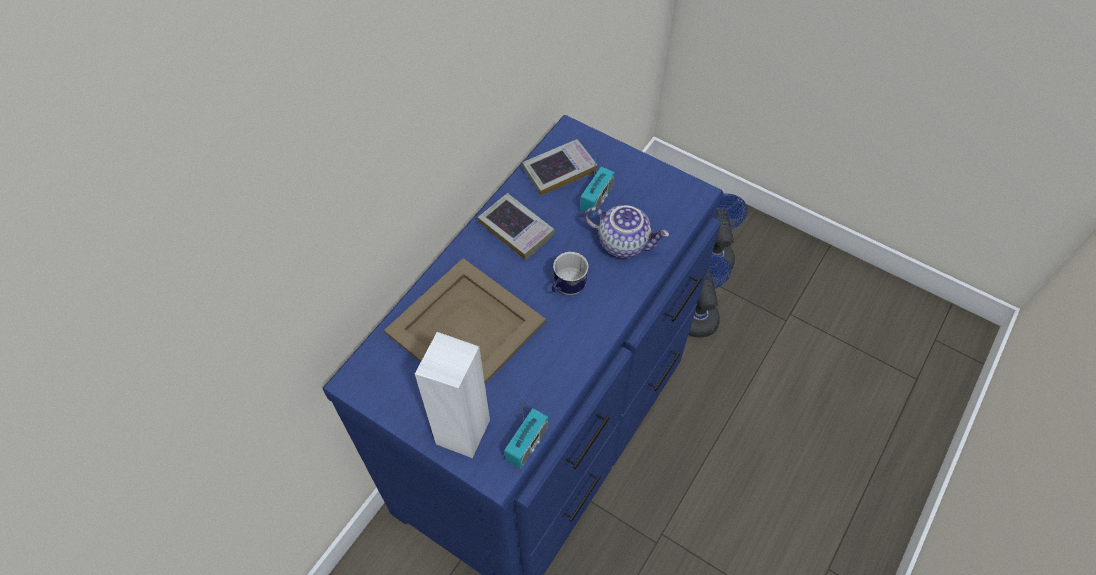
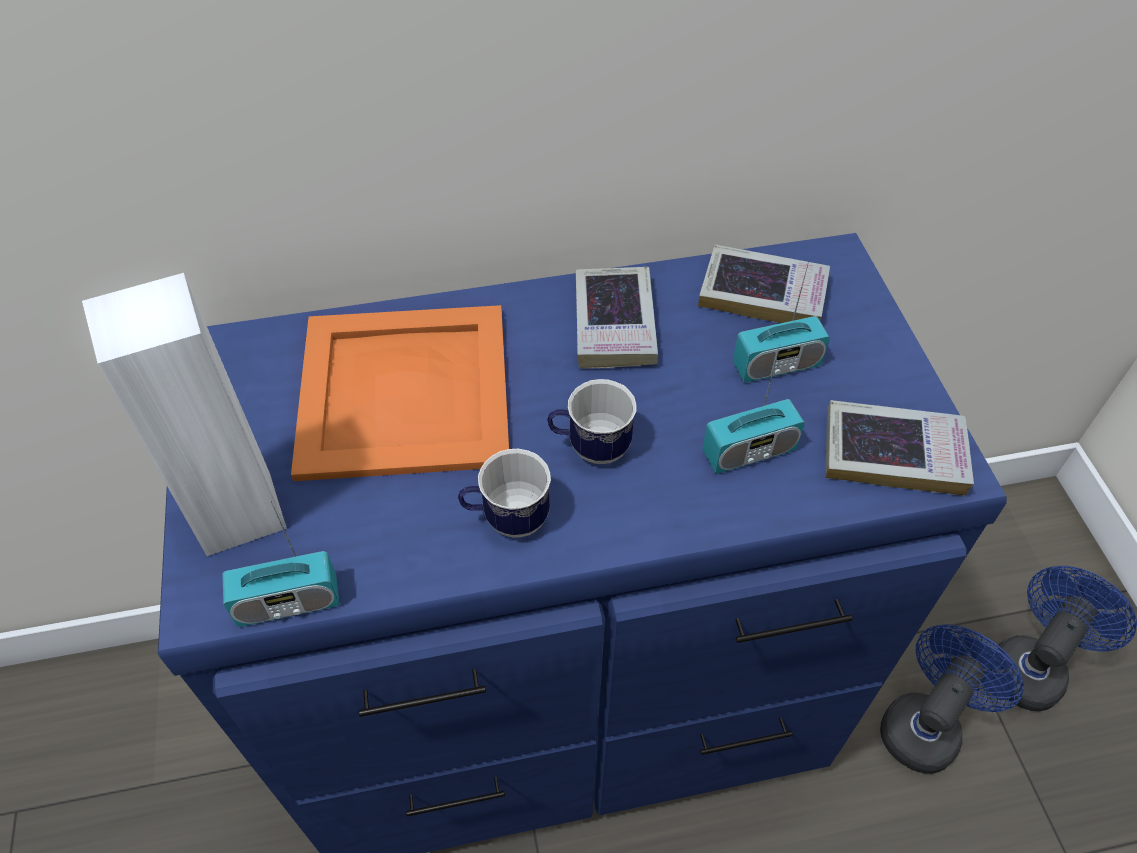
camera: 45 degrees right, 5 degrees down
beige tray [384,258,546,384] -> orange tray [291,305,509,481]
teapot [584,205,669,258] -> radio [702,345,805,474]
none -> mug [458,449,551,538]
none -> book [825,400,974,496]

